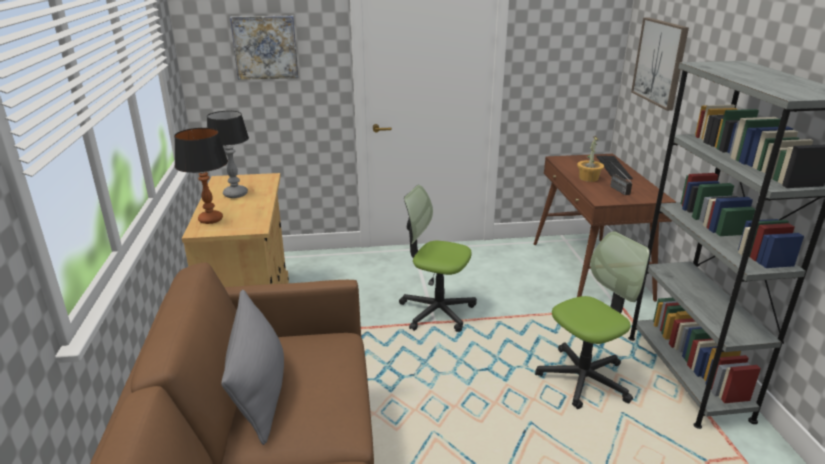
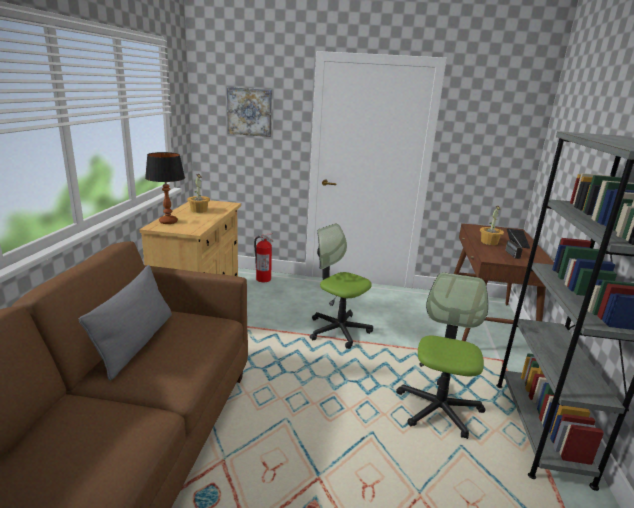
camera: 15 degrees right, 5 degrees down
table lamp [207,111,249,198] -> potted plant [187,174,210,213]
office chair [535,231,650,409] -> office chair turned 60 degrees counterclockwise [396,272,488,439]
picture [631,17,689,111] -> none
none -> fire extinguisher [254,233,273,282]

